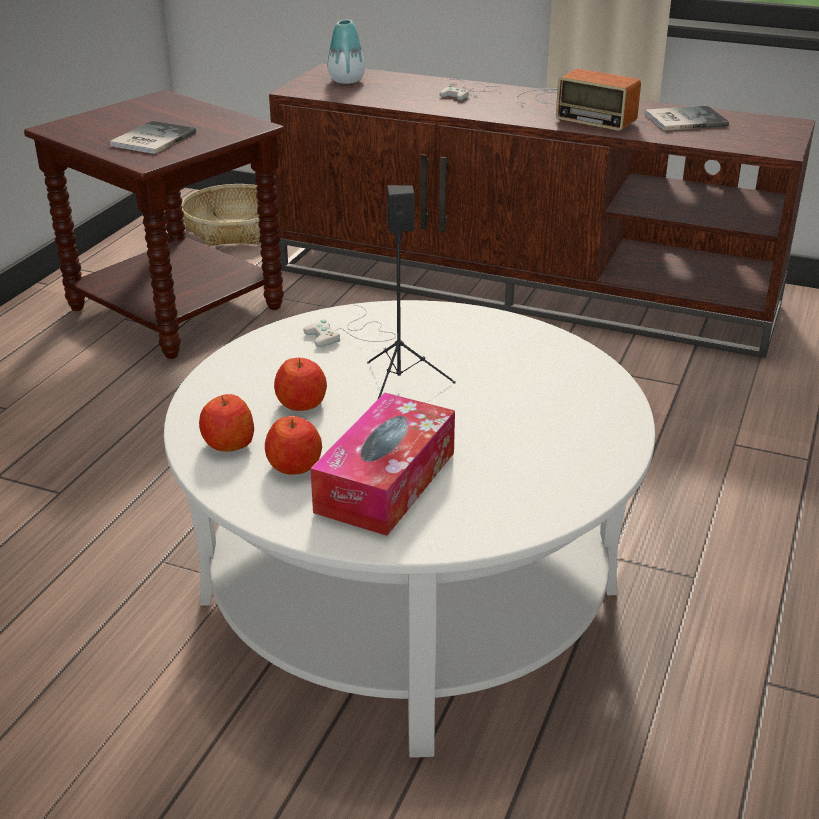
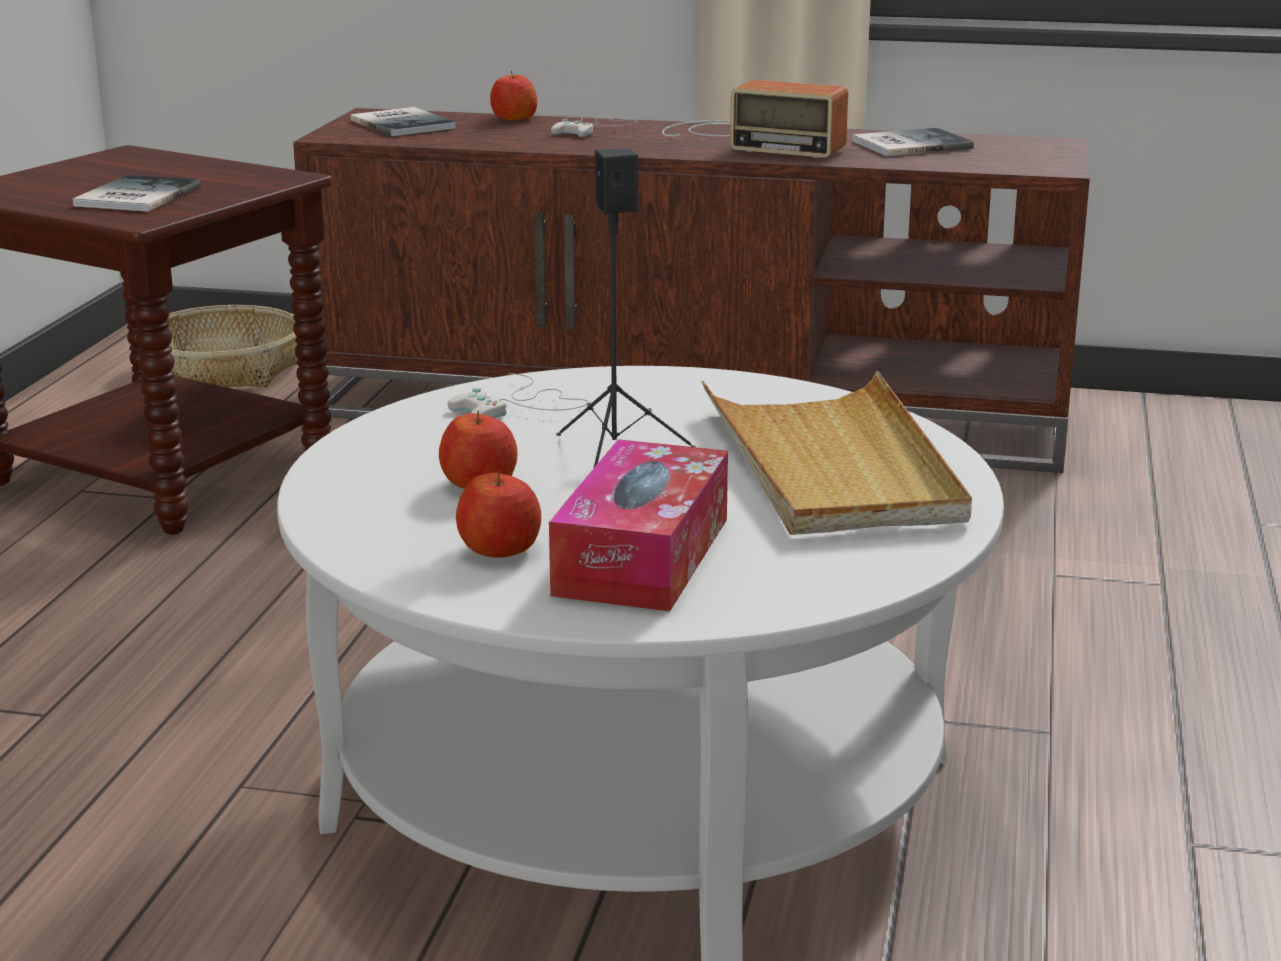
camera: 10 degrees left, 10 degrees down
apple [199,394,254,452] -> apple moved to [490,71,537,120]
vase [327,20,365,84] -> book [351,107,456,136]
none -> beige tray [701,371,972,535]

